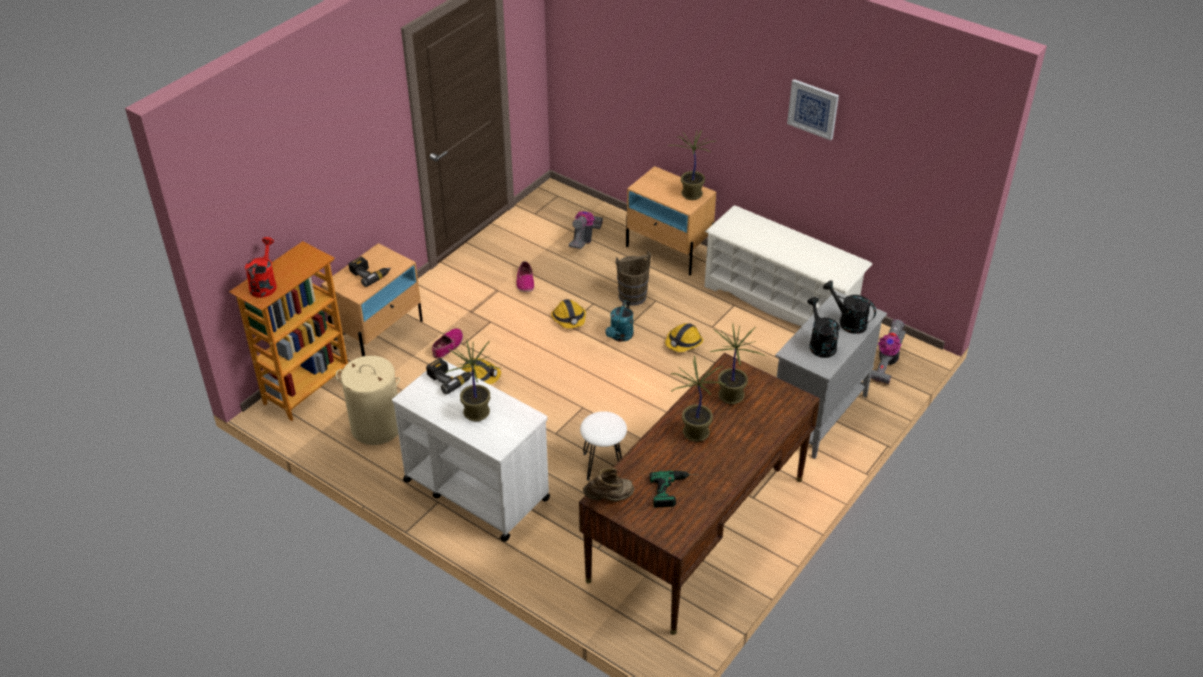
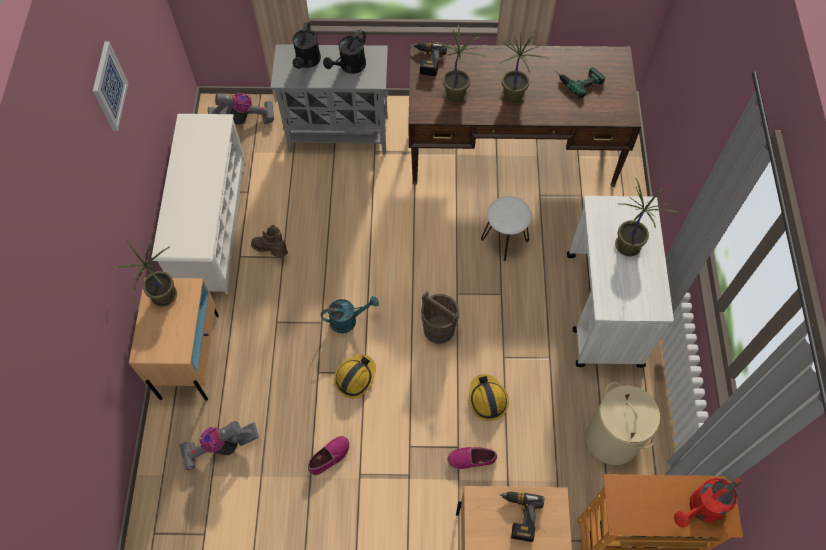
camera: 125 degrees left, 20 degrees up
power drill [426,358,472,394] -> power drill moved to [412,43,447,76]
brown boot [583,468,634,502] -> brown boot moved to [251,225,288,257]
brown bucket [615,251,652,306] -> brown bucket moved to [421,291,459,344]
hard hat [665,323,703,352] -> none

